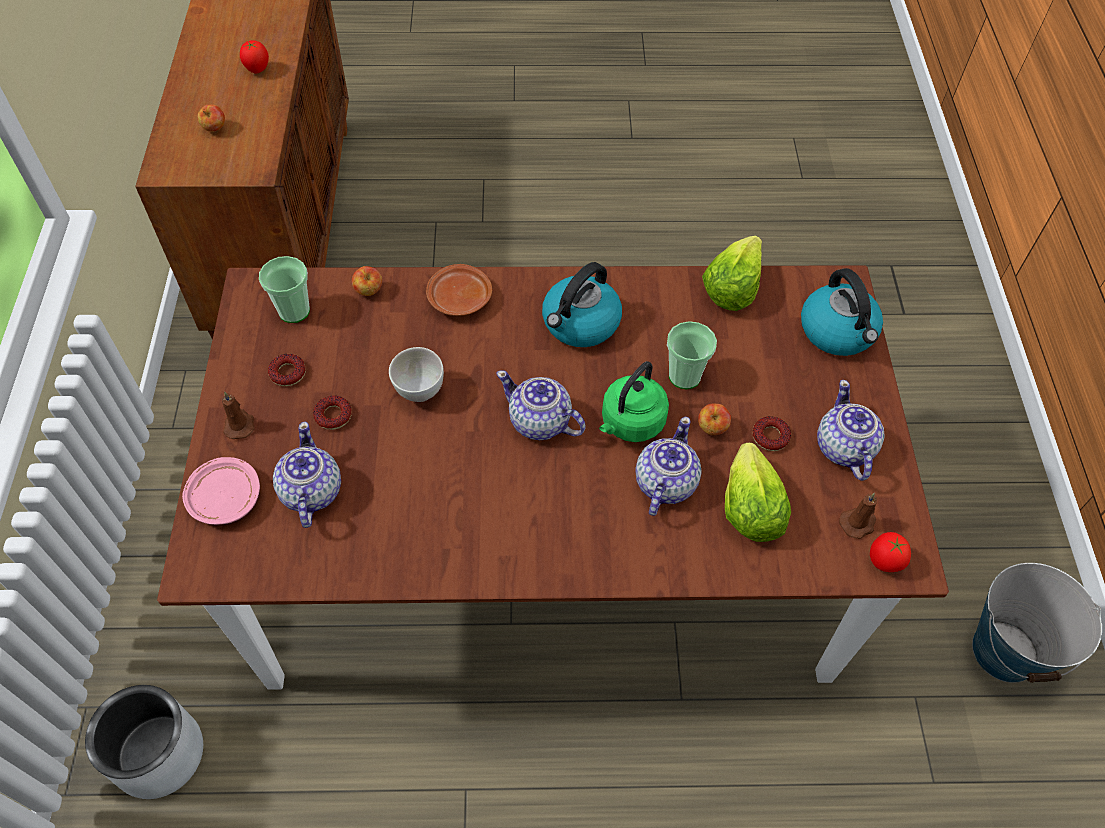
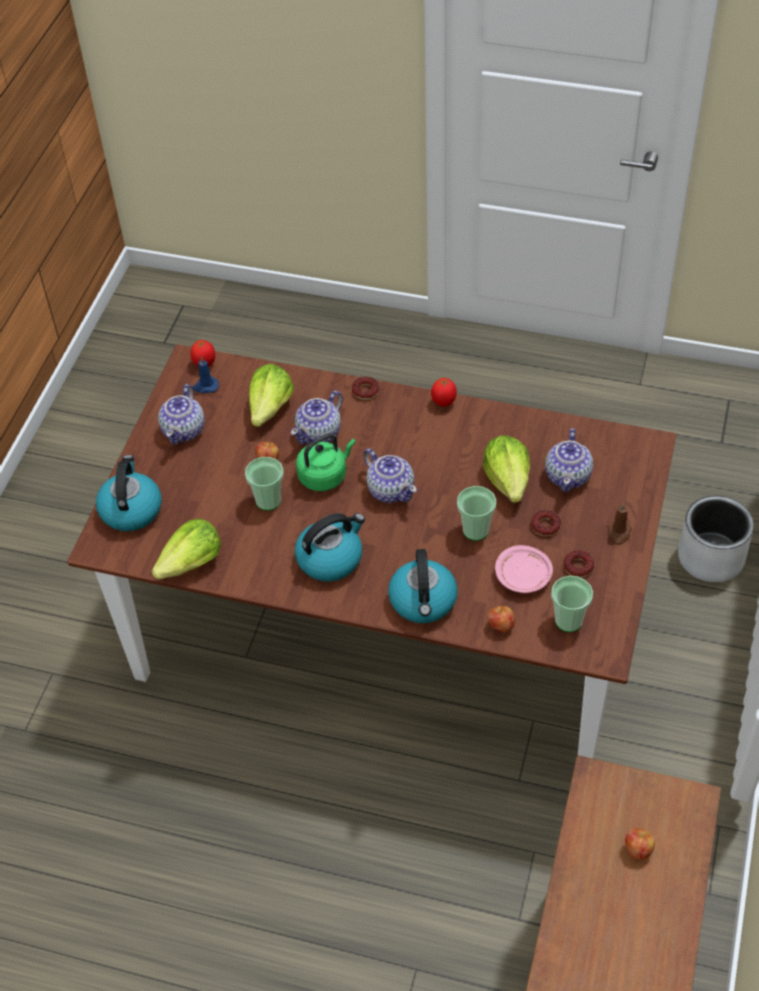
camera: 160 degrees left, 5 degrees down
pink plate [182,457,260,525] -> pink plate moved to [495,545,553,593]
tomato [240,40,269,73] -> tomato moved to [431,378,457,407]
white bowl [389,347,444,402] -> cup [457,486,496,541]
brown plate [426,264,492,316] -> kettle [388,549,458,623]
donut [753,416,791,451] -> donut moved to [352,377,379,400]
brown candle [839,493,877,539] -> blue candle [193,356,219,394]
bucket [972,563,1102,683] -> none
none -> lettuce [483,436,530,503]

